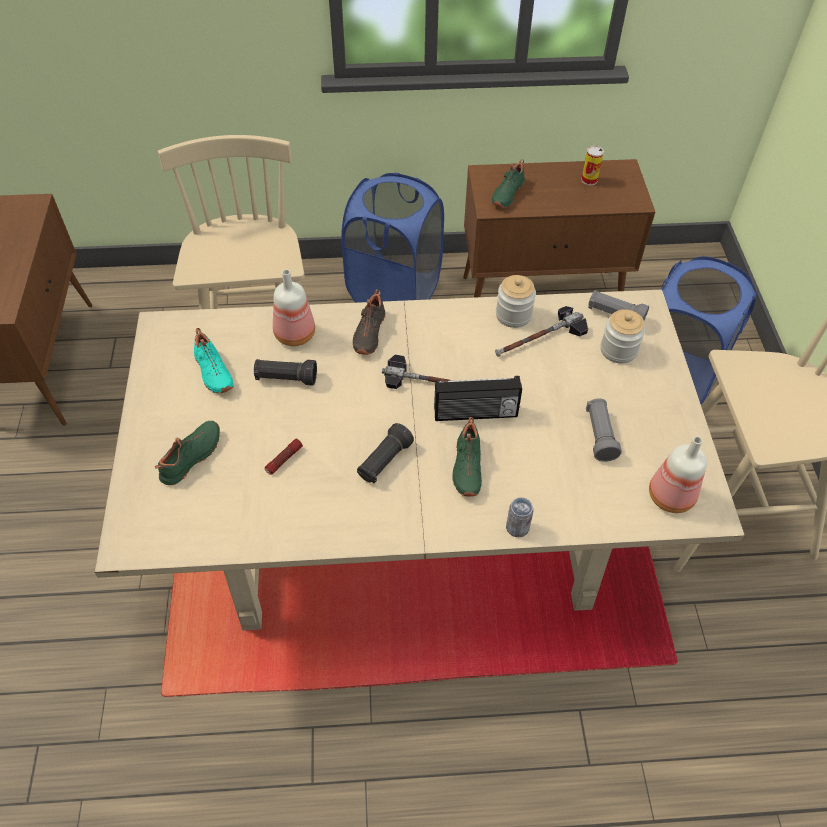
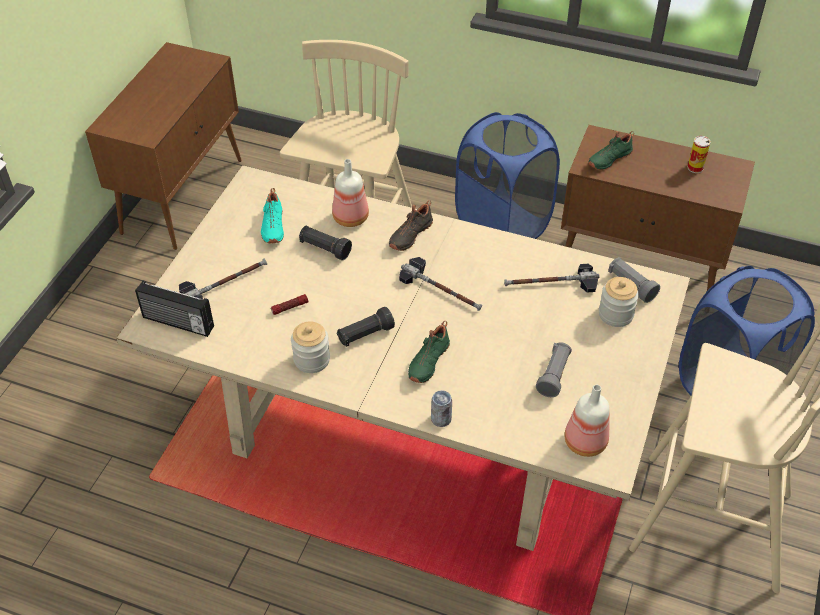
camera: 25 degrees right, 5 degrees down
green shoe [155,421,220,485] -> hammer [179,259,267,300]
radio [434,376,522,421] -> radio moved to [135,281,214,337]
jar [496,275,536,328] -> jar moved to [291,322,330,373]

